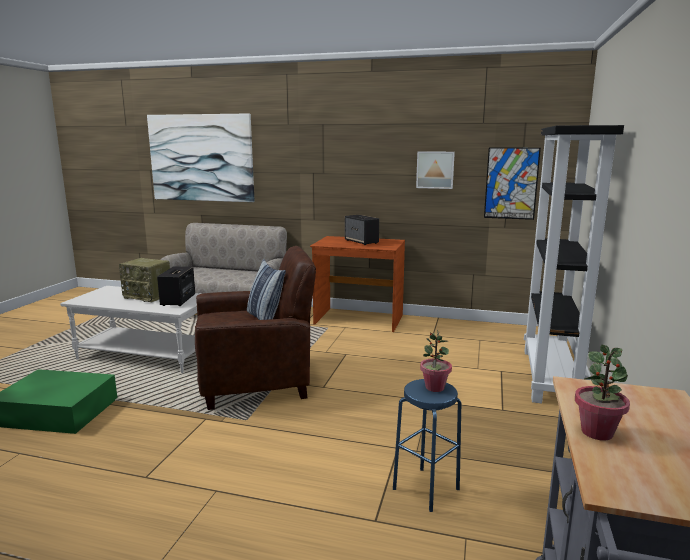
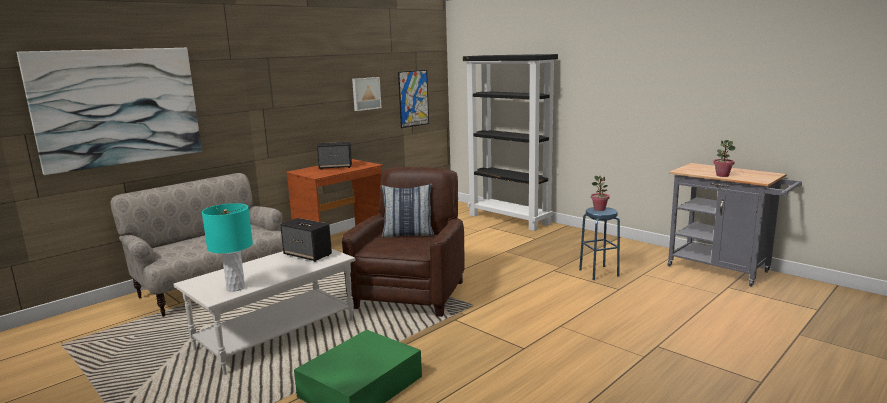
camera: 60 degrees left, 0 degrees up
radio [119,258,170,302] -> none
none -> turquoise table lamp [202,203,253,292]

